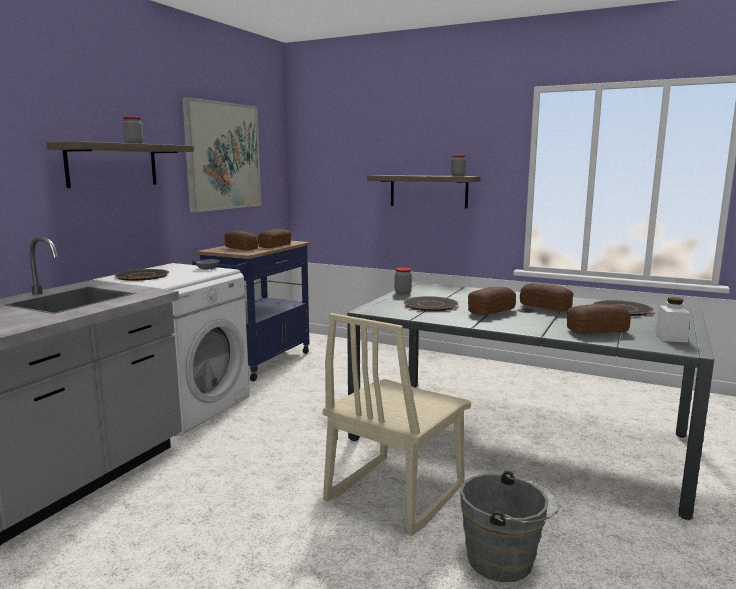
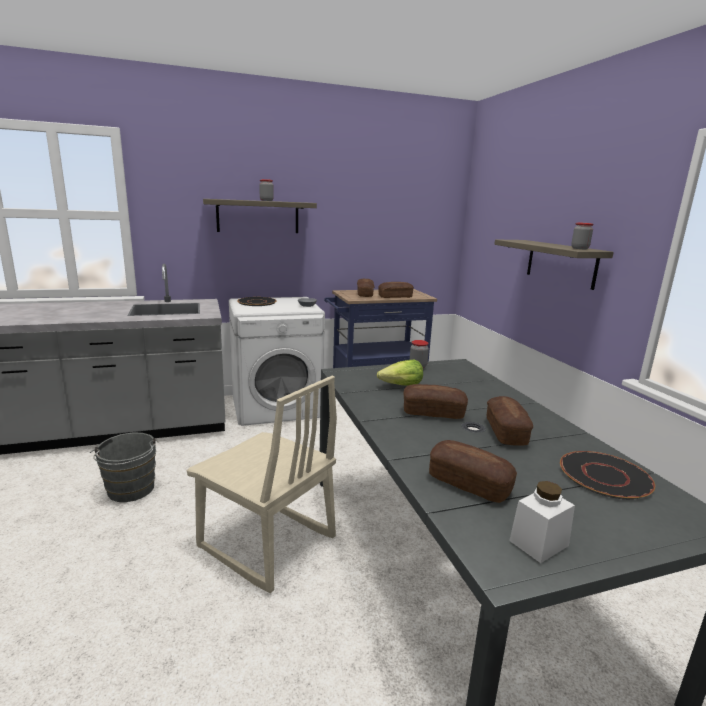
camera: 45 degrees right, 5 degrees up
picture [182,97,261,213] -> none
beige chair [323,313,471,536] -> beige chair turned 135 degrees counterclockwise [187,376,337,593]
black plate [404,296,458,311] -> lettuce [377,360,423,386]
grey bucket [460,471,560,582] -> grey bucket moved to [90,432,158,502]

